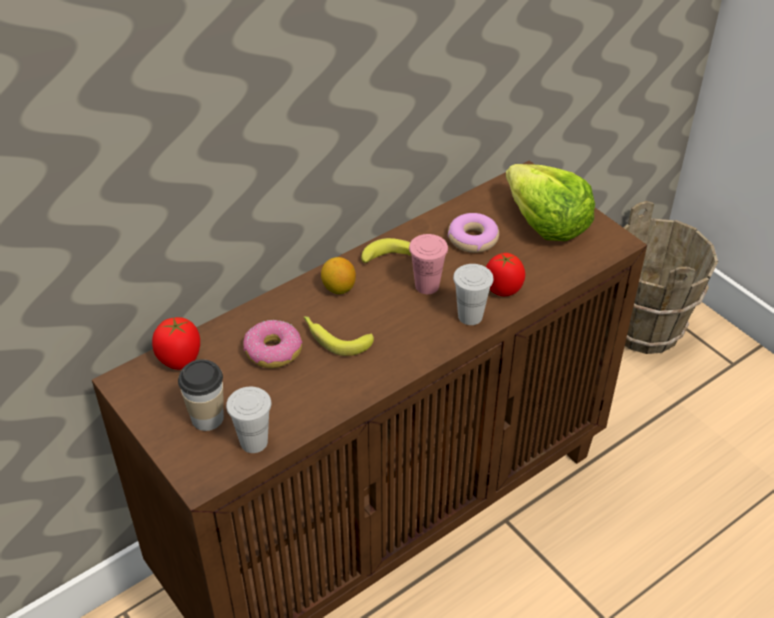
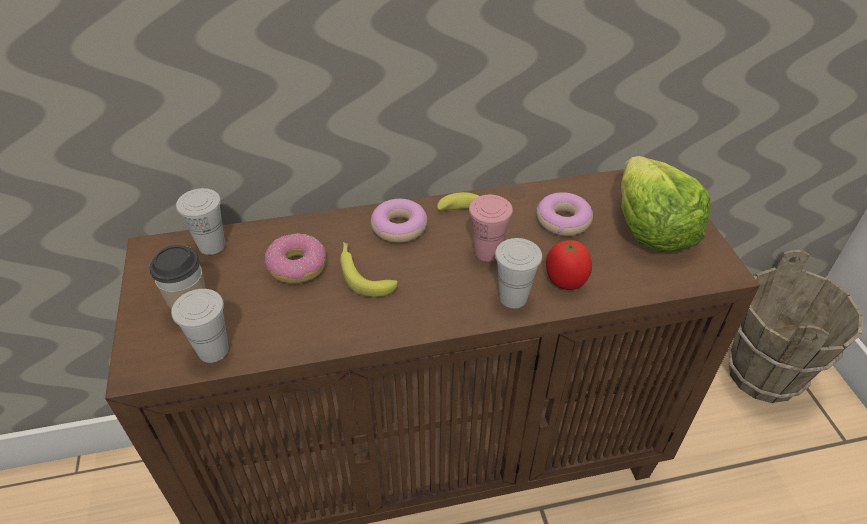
camera: 25 degrees right, 0 degrees up
tomato [152,317,200,370] -> white cup [176,188,225,255]
lemon [321,257,356,294] -> donut [371,199,428,243]

